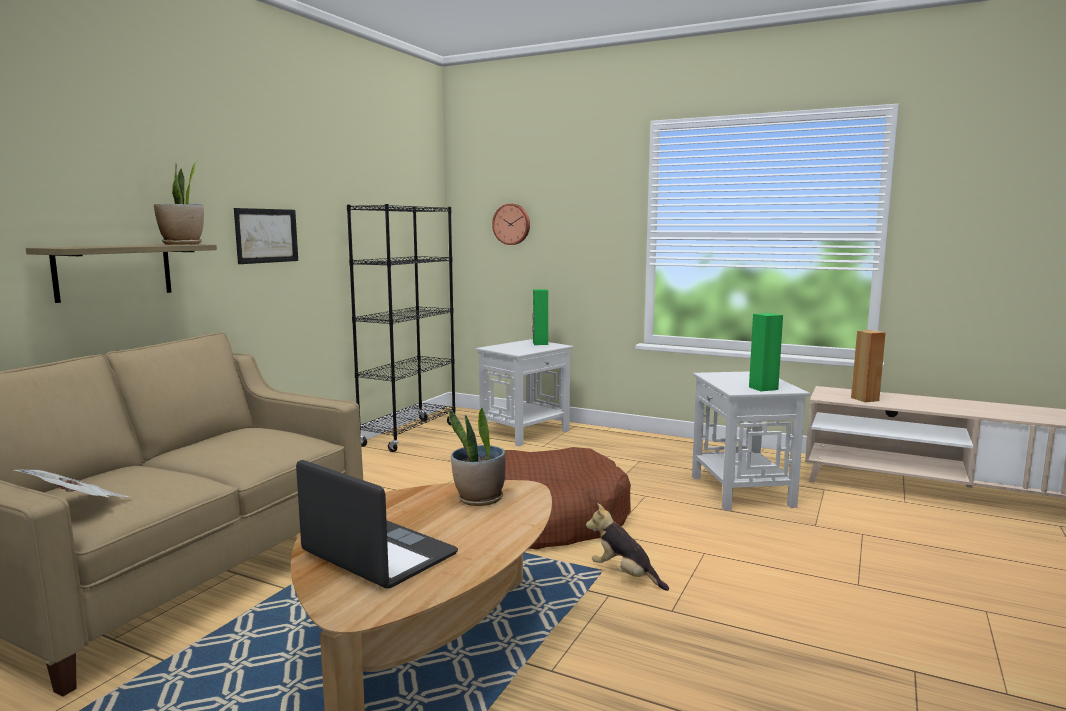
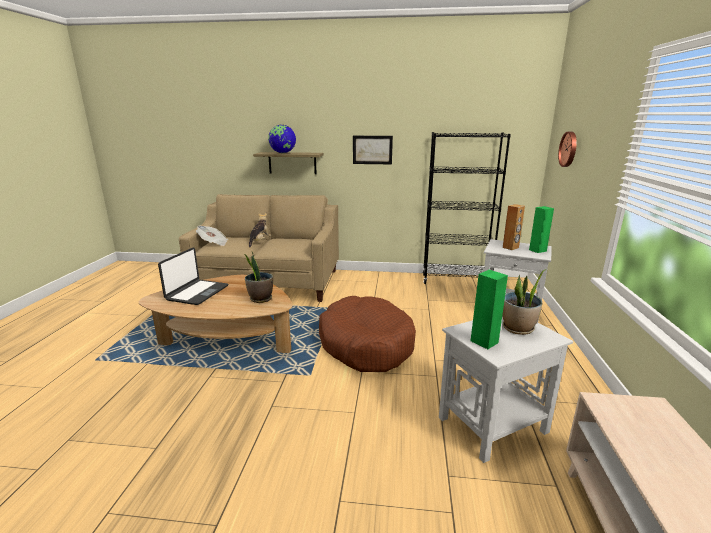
camera: 70 degrees right, 10 degrees up
potted plant [154,161,204,245] -> potted plant moved to [502,269,546,335]
plush toy [586,503,669,591] -> plush toy moved to [249,213,271,247]
brown speaker [851,330,886,402] -> brown speaker moved to [503,204,525,250]
none -> globe [268,124,296,153]

